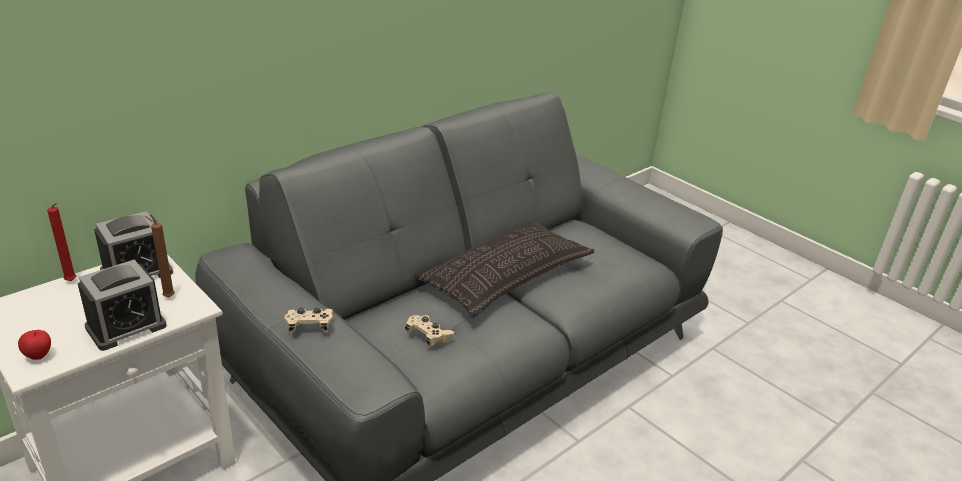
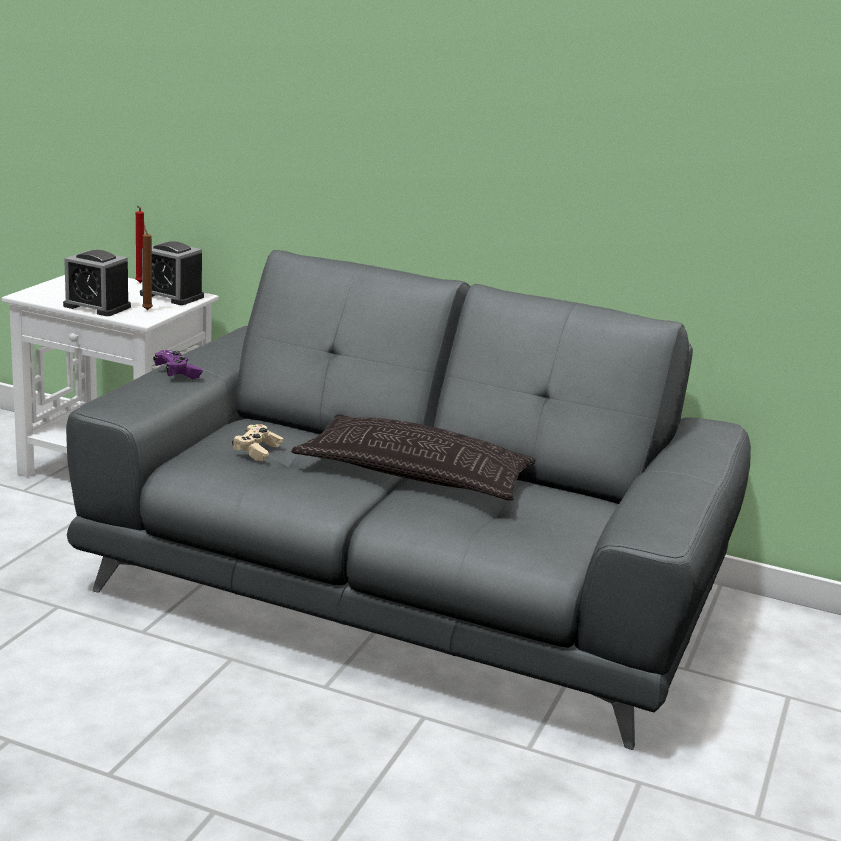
camera: 65 degrees right, 10 degrees down
apple [18,330,51,360] -> none
beige game controller [285,308,333,334] -> purple game controller [153,350,203,379]

